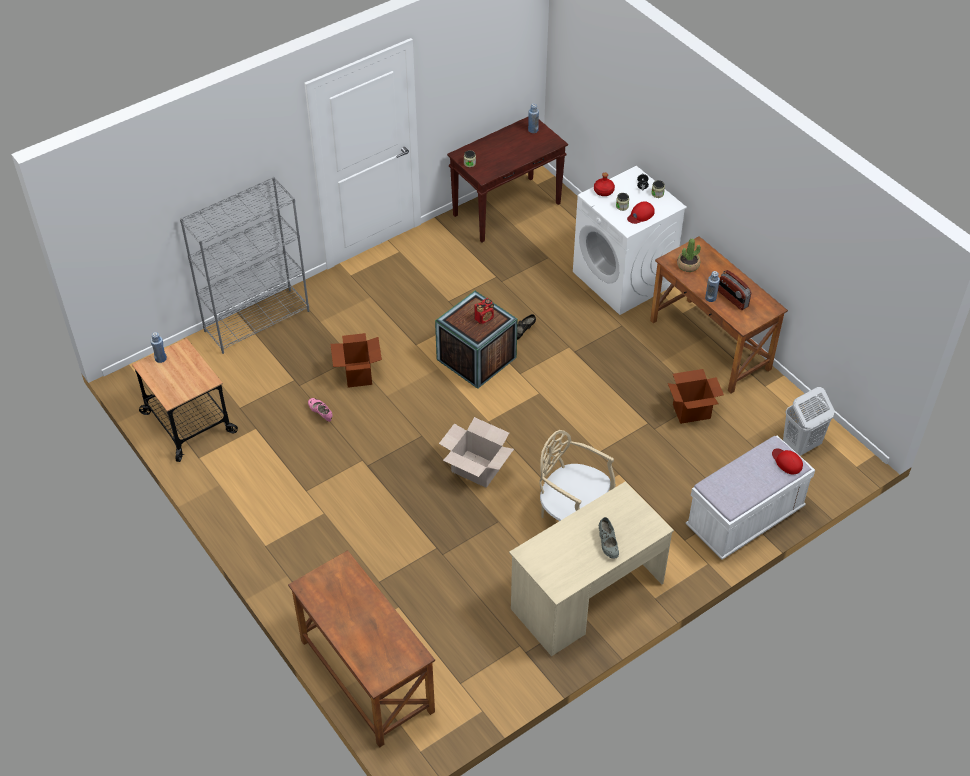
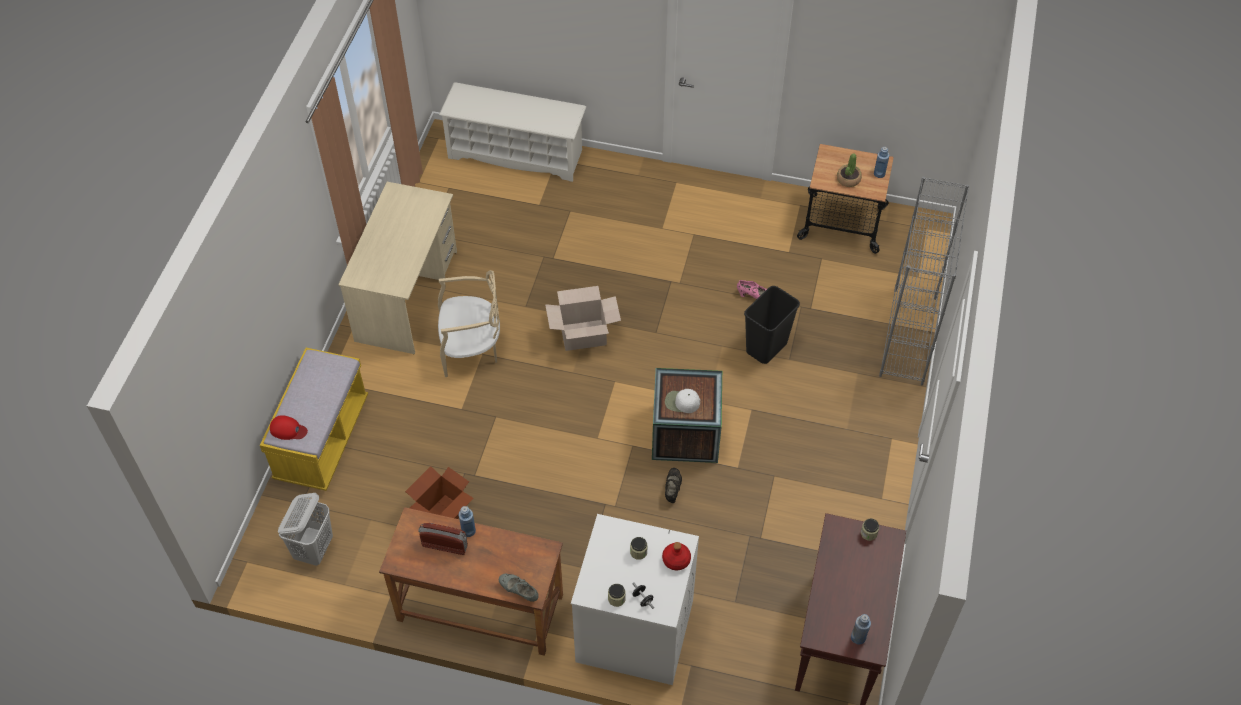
camera: 140 degrees right, 5 degrees up
brown desk [288,550,435,748] -> white shoe rack [439,82,586,182]
cardboard box [331,333,382,388] -> black trash can [744,286,800,364]
radio [474,298,494,324] -> white cap [665,389,700,413]
grey shoe [599,517,619,559] -> grey shoe moved to [499,574,539,602]
red cap [627,201,655,224] -> none
potted plant [677,239,701,272] -> potted plant moved to [837,153,862,187]
white bench [686,436,815,560] -> yellow bench [260,348,368,491]

